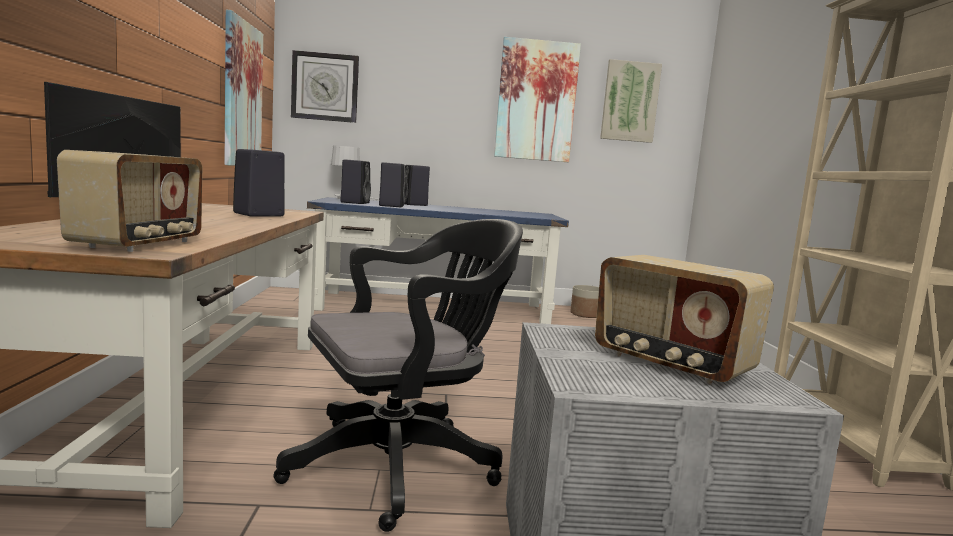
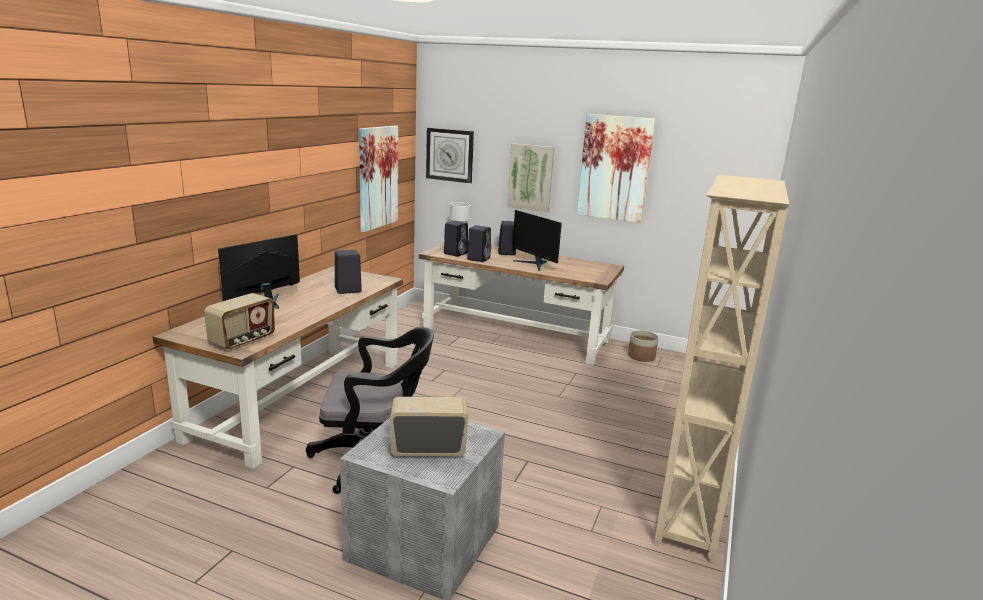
camera: 25 degrees right, 10 degrees up
blue desk [307,197,569,324] -> brown desk [419,243,624,365]
radio [595,255,774,385] -> radio turned 105 degrees clockwise [390,396,468,456]
picture [600,59,662,143] -> picture moved to [507,143,554,212]
none -> monitor [512,210,562,271]

